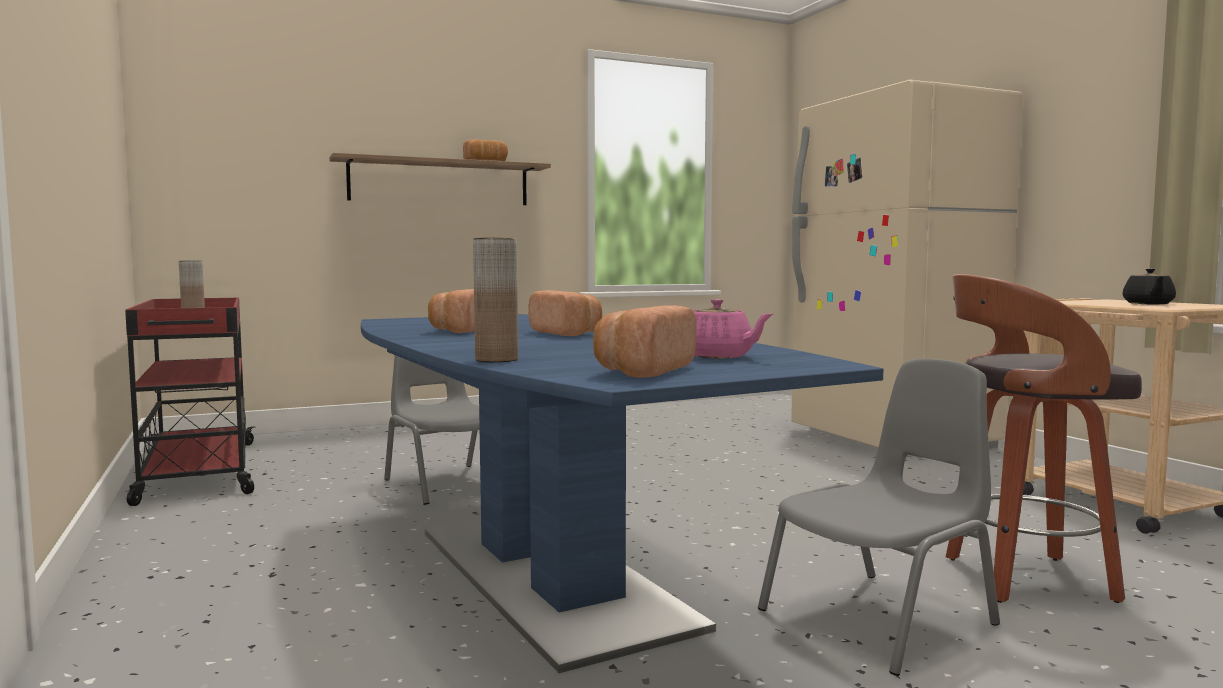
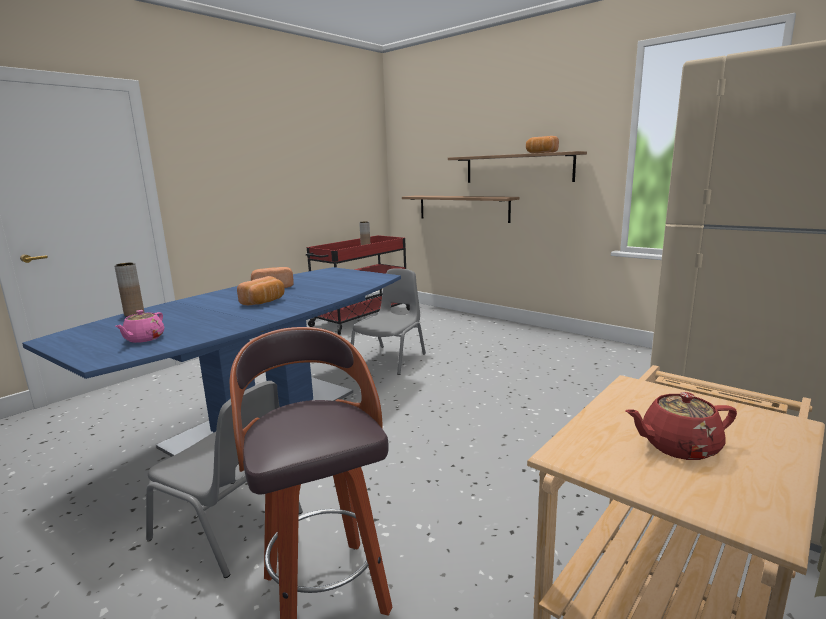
camera: 65 degrees right, 10 degrees up
bread [593,305,696,378] -> none
black teapot [1122,268,1176,304] -> red teapot [625,392,737,460]
none -> shelf [402,196,520,223]

